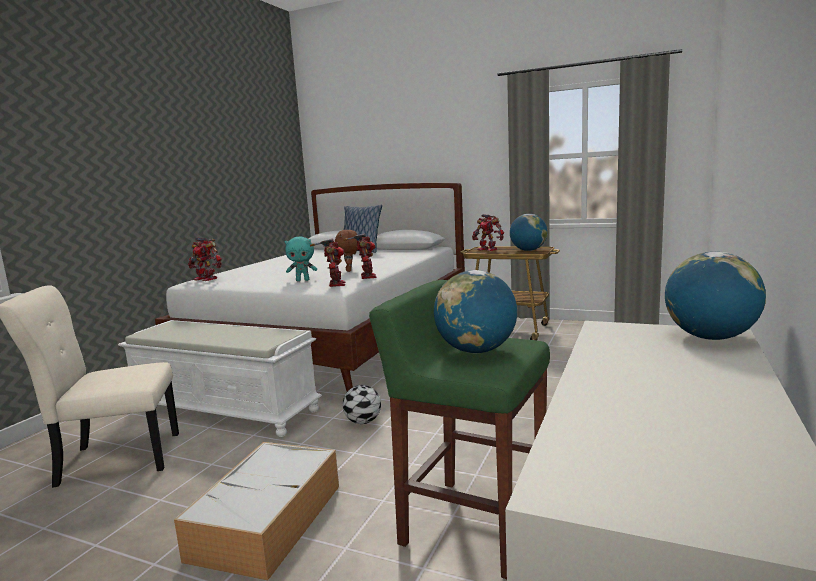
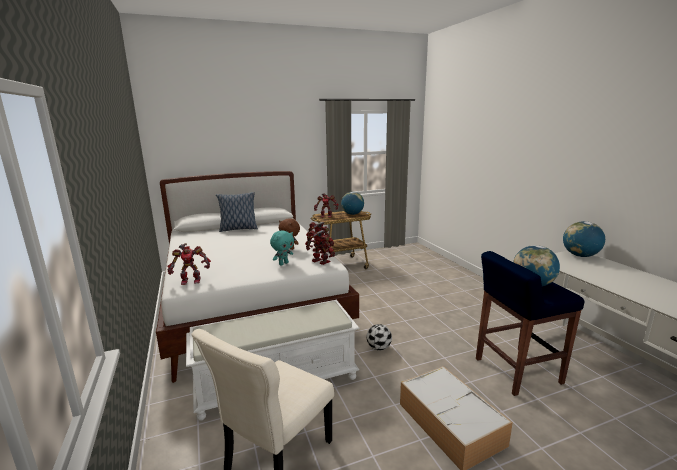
camera: 45 degrees left, 5 degrees up
green stool [369,280,550,579] -> blue stool [476,251,584,396]

